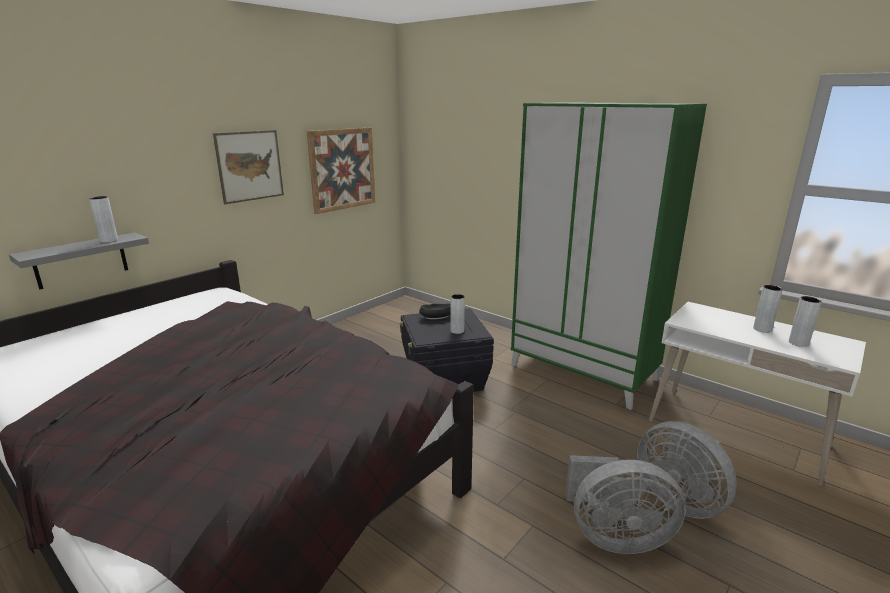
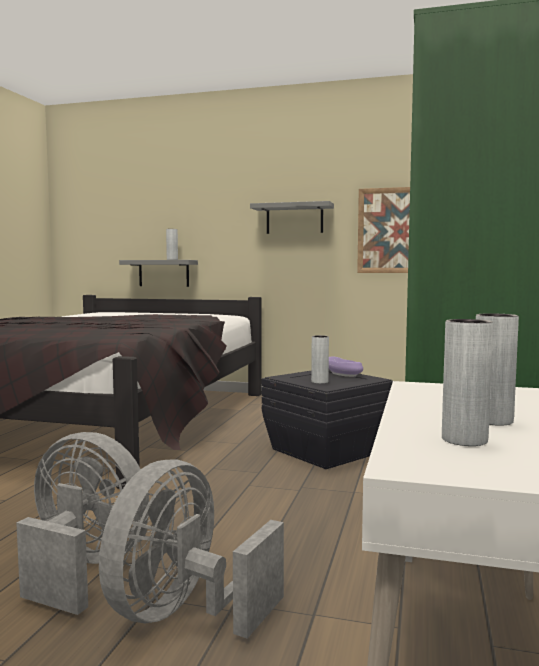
camera: 65 degrees right, 15 degrees down
picture [213,130,284,204] -> grey shelf [250,201,334,234]
black bowl [419,303,451,319] -> purple bowl [329,357,363,377]
grey fan [566,455,685,554] -> grey fan turned 135 degrees clockwise [16,432,149,615]

